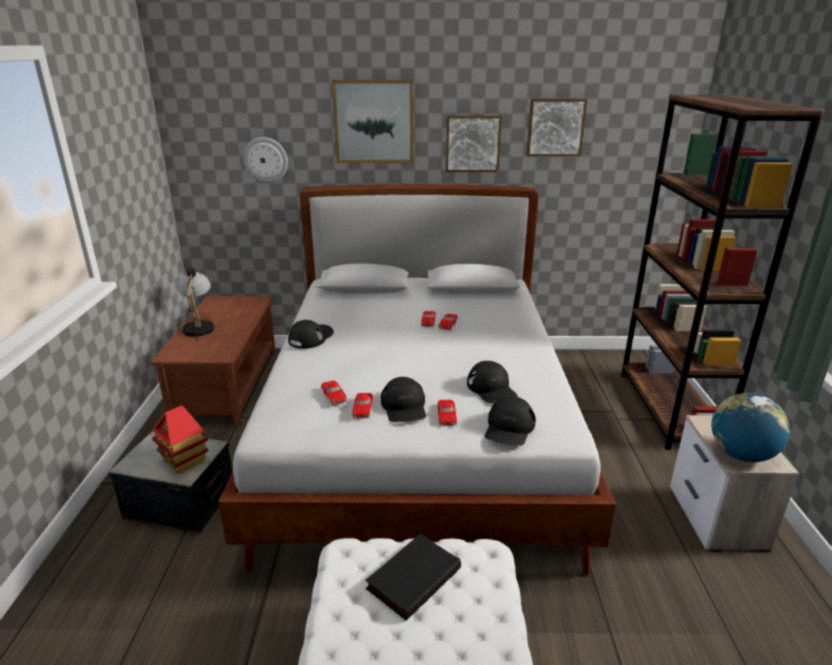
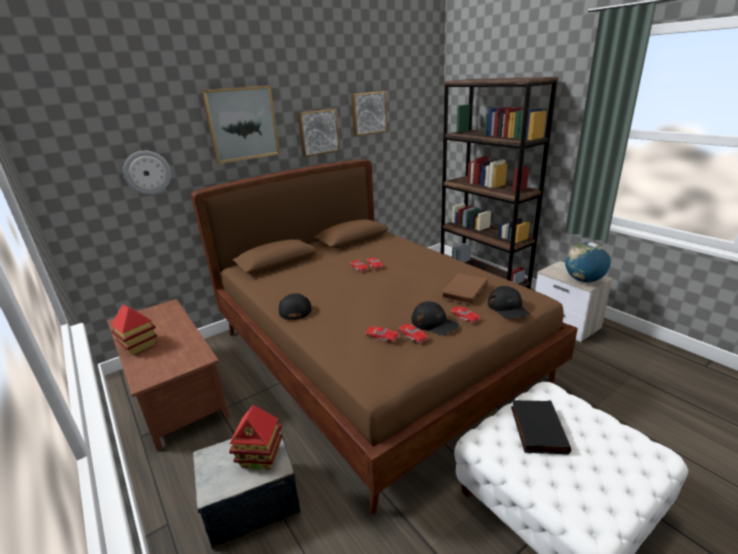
camera: 35 degrees left, 0 degrees up
table lamp [178,268,214,341] -> toy house [111,304,157,355]
white bed [218,184,616,575] -> brown bed [191,159,578,514]
black cap [467,361,518,403] -> brown book [442,273,488,305]

